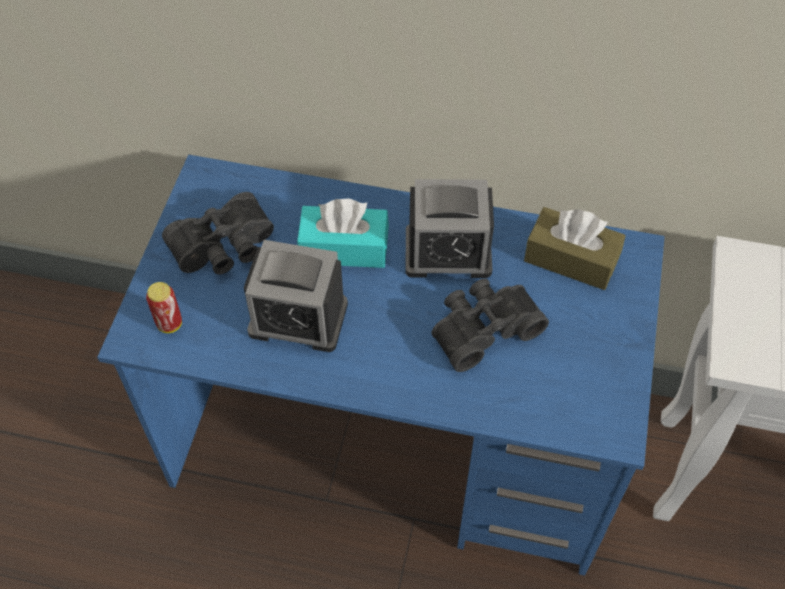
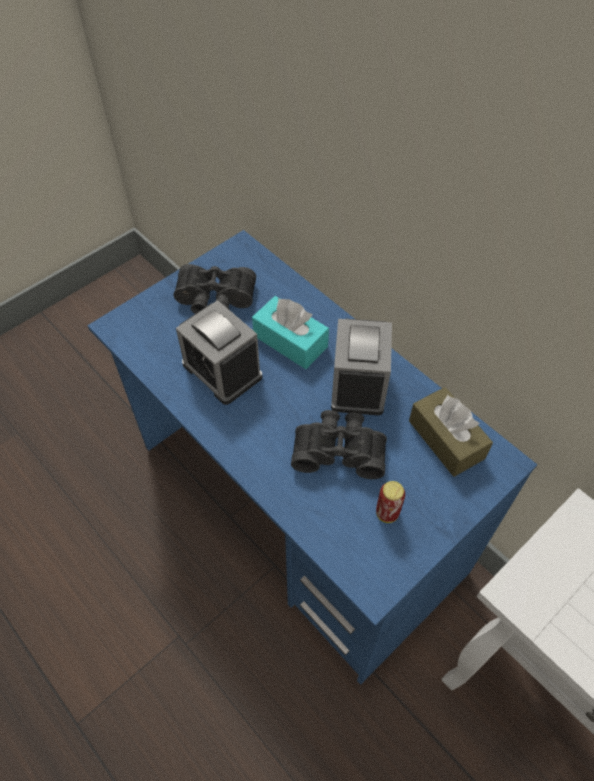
camera: 35 degrees right, 0 degrees up
can [146,282,182,333] -> can moved to [376,481,405,523]
alarm clock [406,179,494,278] -> alarm clock turned 60 degrees clockwise [331,319,392,416]

